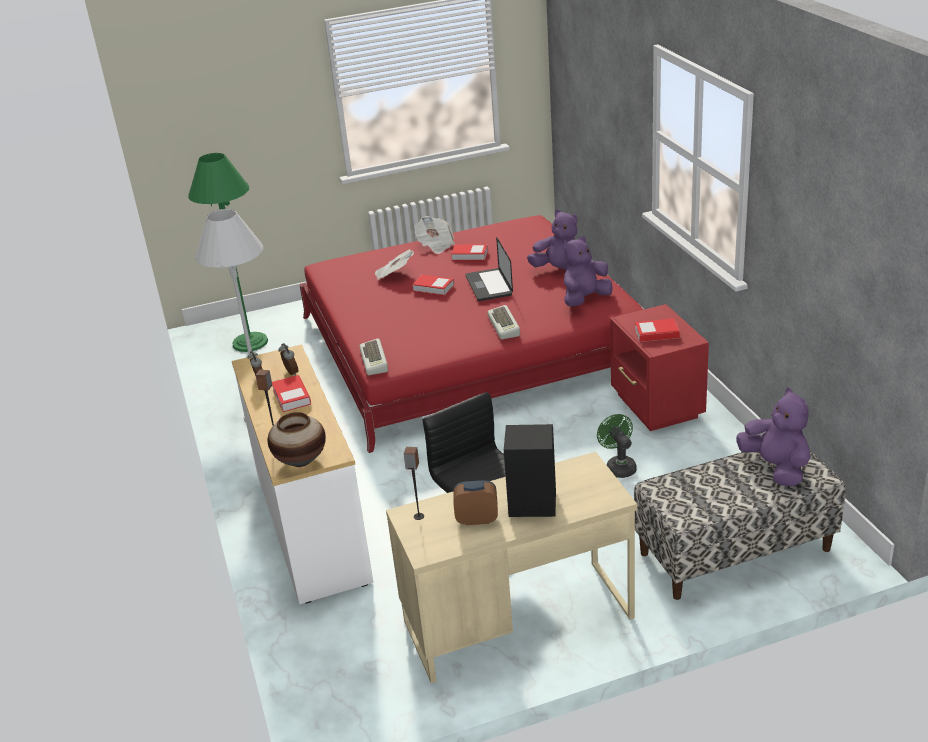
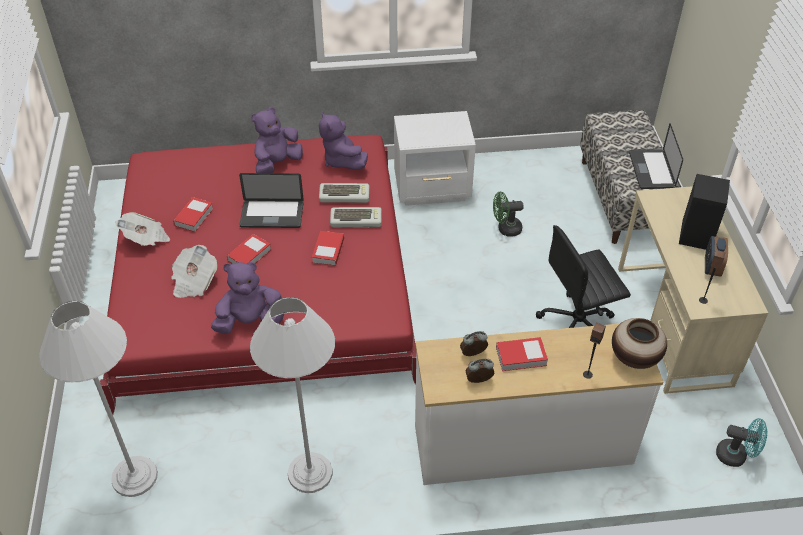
camera: 80 degrees left, 15 degrees up
green floor lamp [188,153,268,352] -> white floor lamp [39,301,158,497]
keyboard [359,339,388,375] -> keyboard moved to [319,183,370,203]
red nightstand [610,304,709,431] -> white nightstand [394,111,476,206]
book [635,318,680,342] -> book moved to [312,231,344,266]
purple plush toy [736,388,811,486] -> purple plush toy moved to [211,261,284,334]
none -> laptop [629,123,683,189]
none -> turquoise fan [716,418,767,467]

